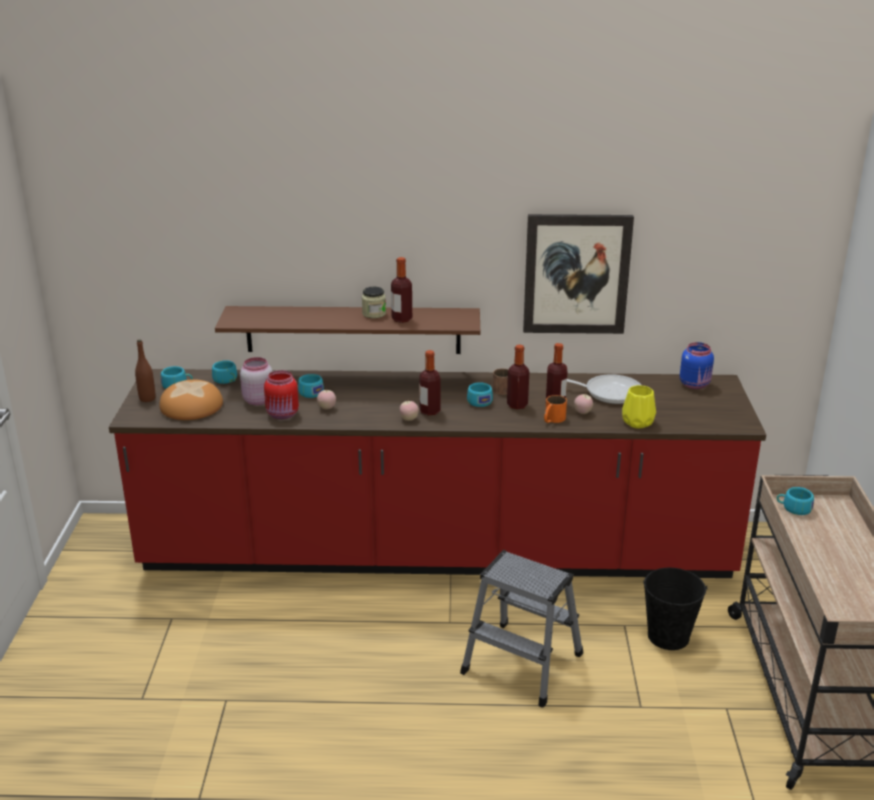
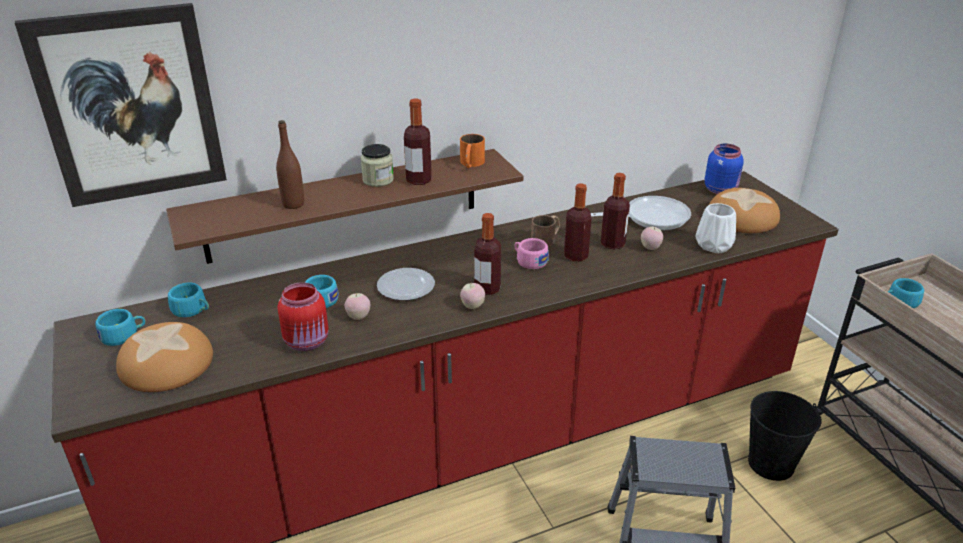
camera: 25 degrees left, 5 degrees up
brown bottle [135,339,156,402] -> brown bottle moved to [276,120,304,209]
pink jar [240,357,273,405] -> none
turquoise cup [467,382,493,407] -> pink cup [514,238,549,269]
picture [523,214,634,334] -> picture moved to [15,3,227,207]
orange mug [544,395,567,423] -> orange mug moved to [460,134,485,168]
yellow vase [622,385,656,429] -> white vase [695,203,736,253]
none -> plate [377,268,435,301]
none -> bread [709,188,780,233]

